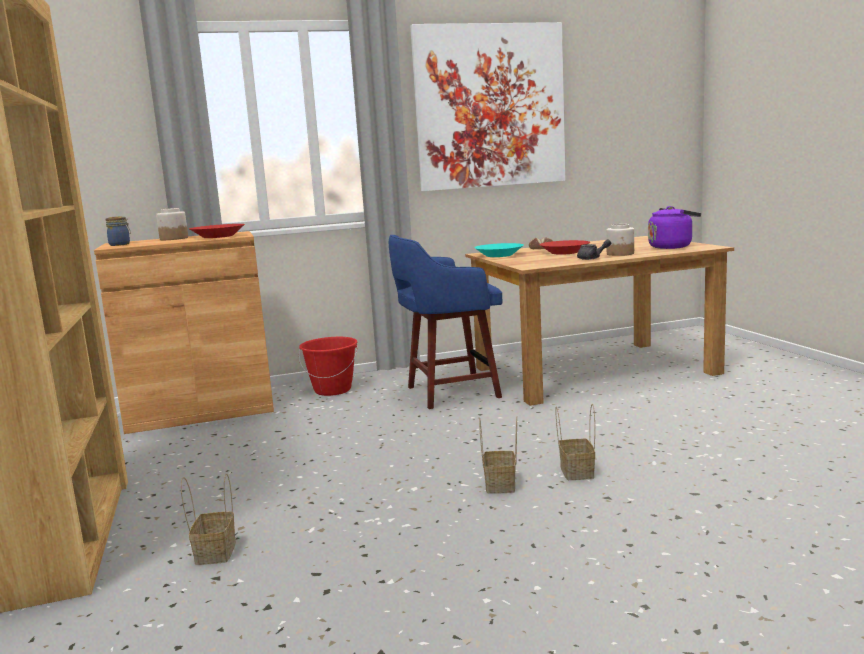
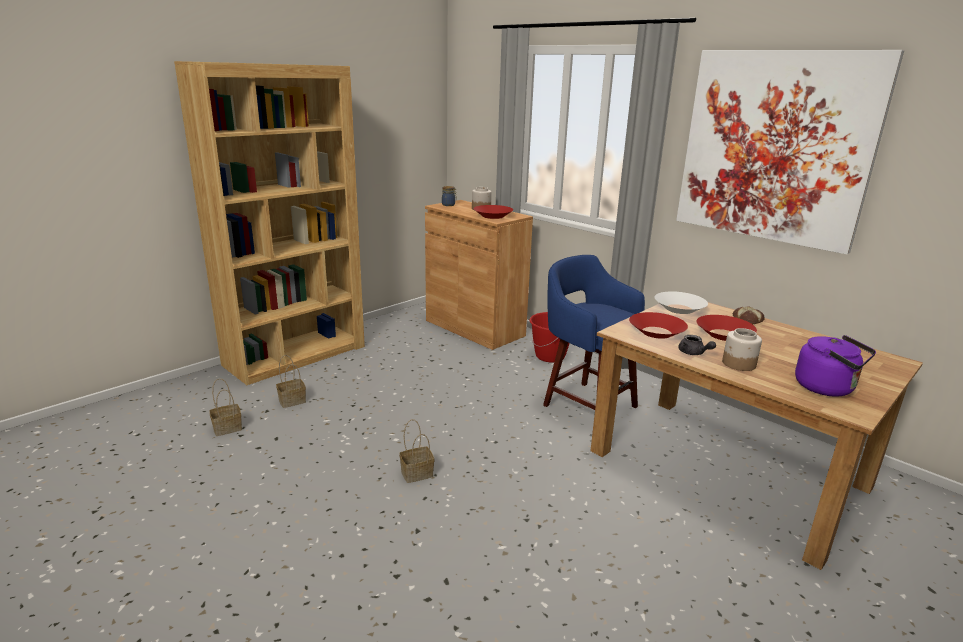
camera: 60 degrees right, 10 degrees up
turquoise bowl [474,243,524,257] -> white bowl [654,291,708,314]
basket [555,404,595,480] -> basket moved to [209,378,242,436]
none -> red bowl [629,312,688,339]

